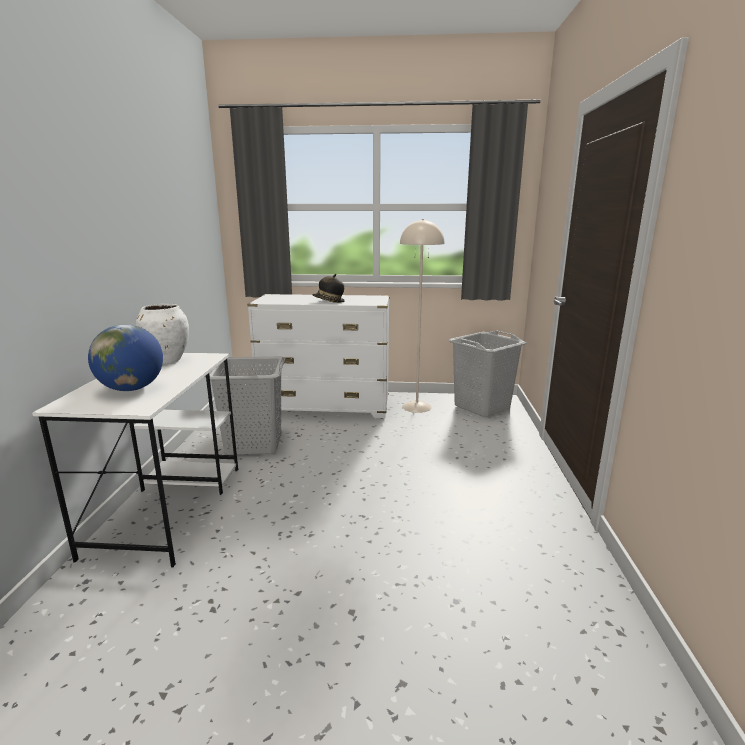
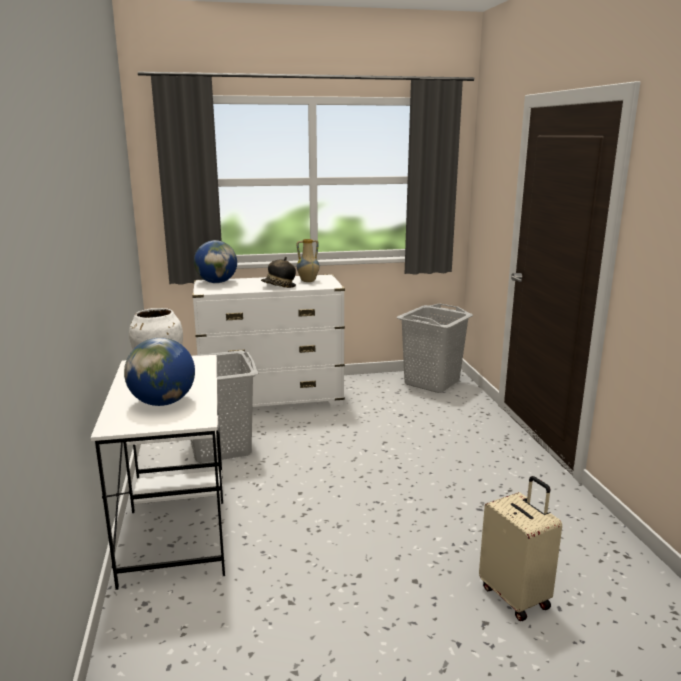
camera: 15 degrees left, 0 degrees up
beige floor lamp [400,219,444,413] -> none
none -> globe [194,240,237,283]
none -> vase [297,239,320,282]
none -> beige suitcase [479,476,562,621]

